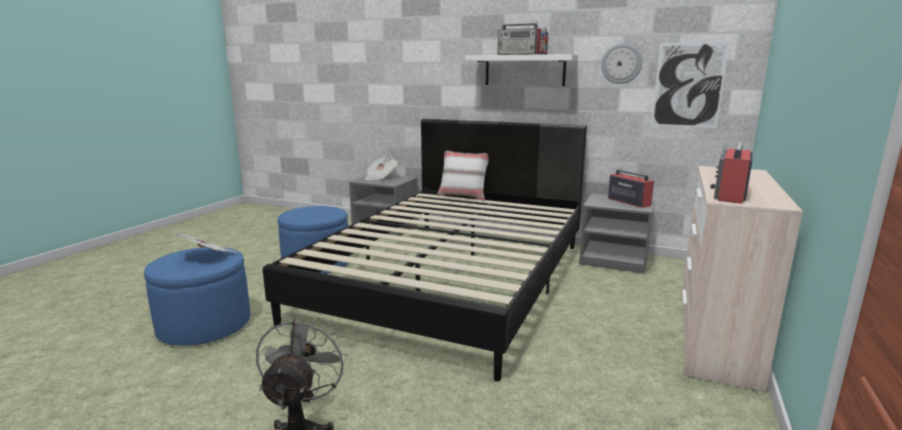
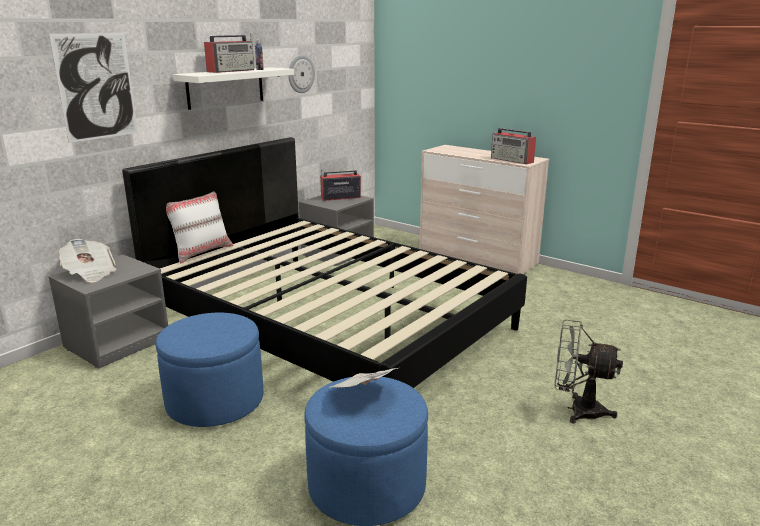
camera: 75 degrees left, 5 degrees up
picture [651,42,729,128] -> picture moved to [49,33,138,143]

